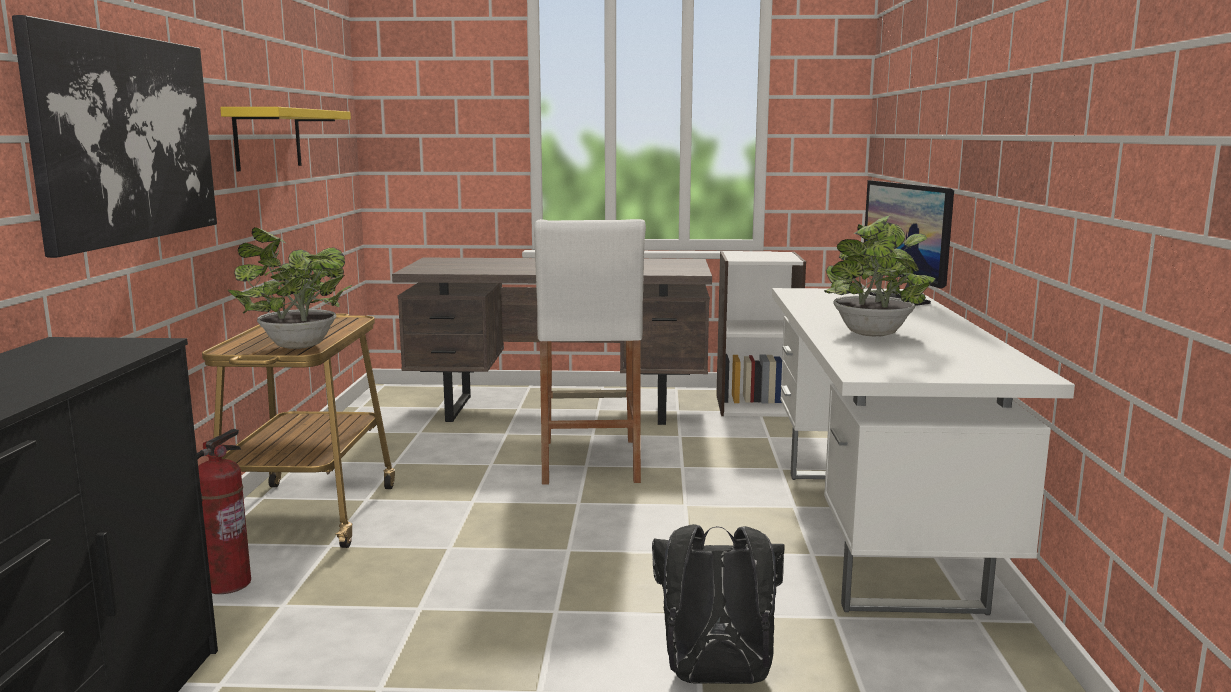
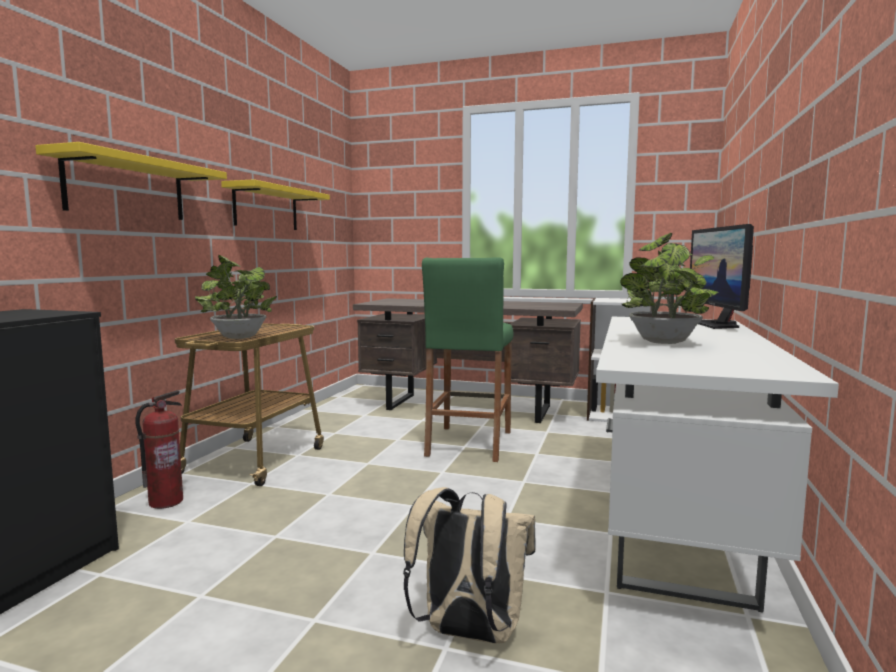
camera: 15 degrees right, 5 degrees down
picture [12,15,217,258] -> yellow shelf [35,142,227,220]
white stool [534,219,646,485] -> green stool [422,257,514,462]
black backpack [652,524,785,684] -> beige backpack [403,487,536,644]

